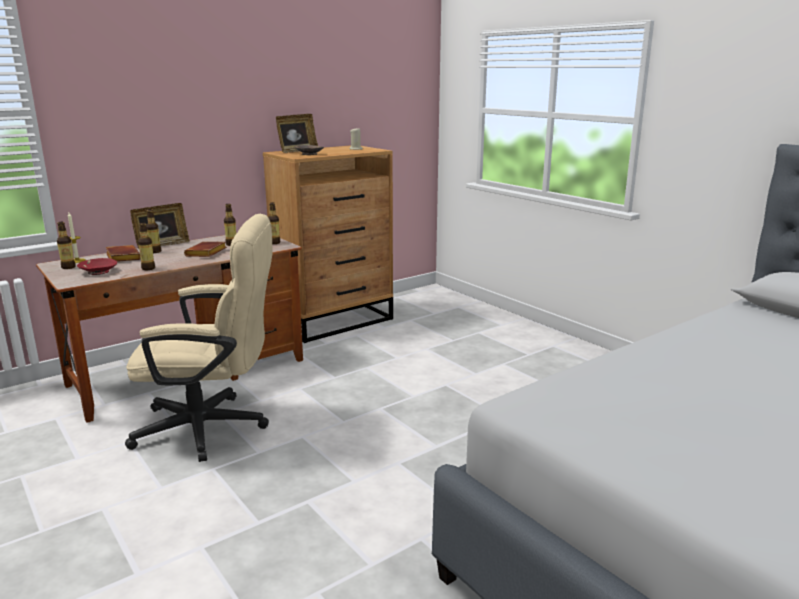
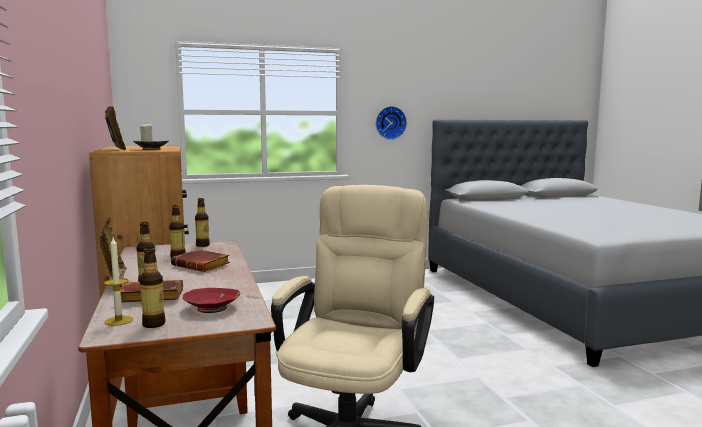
camera: 70 degrees left, 10 degrees down
bottle [138,223,155,270] -> none
none -> wall clock [376,106,407,140]

